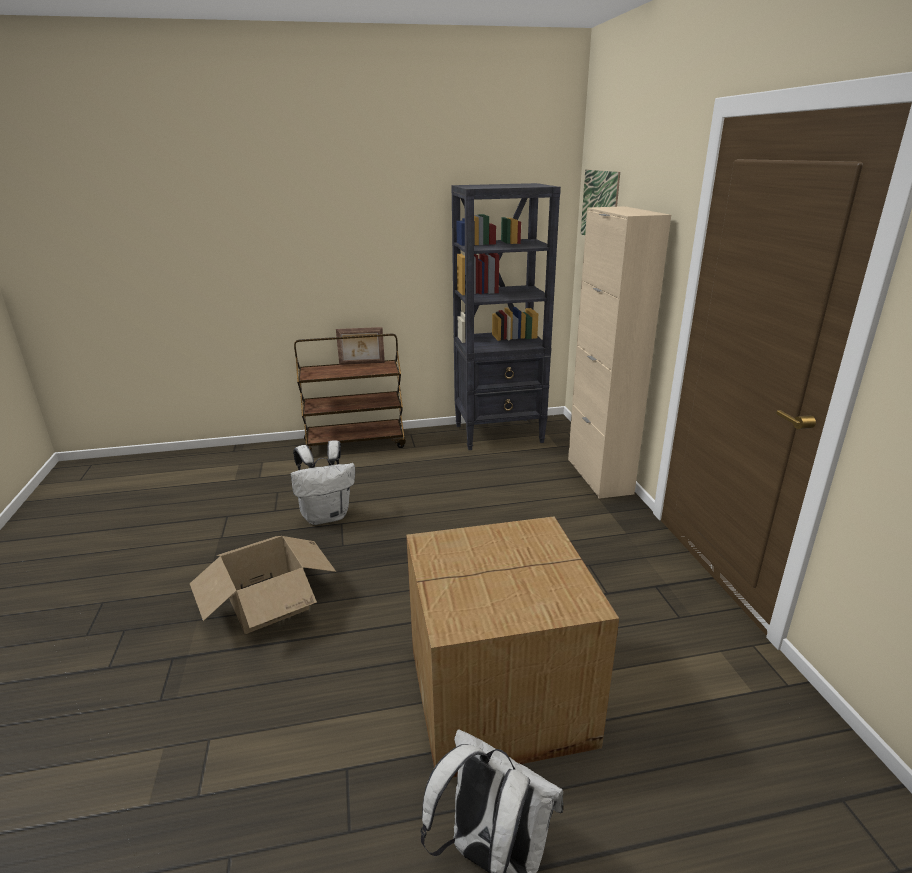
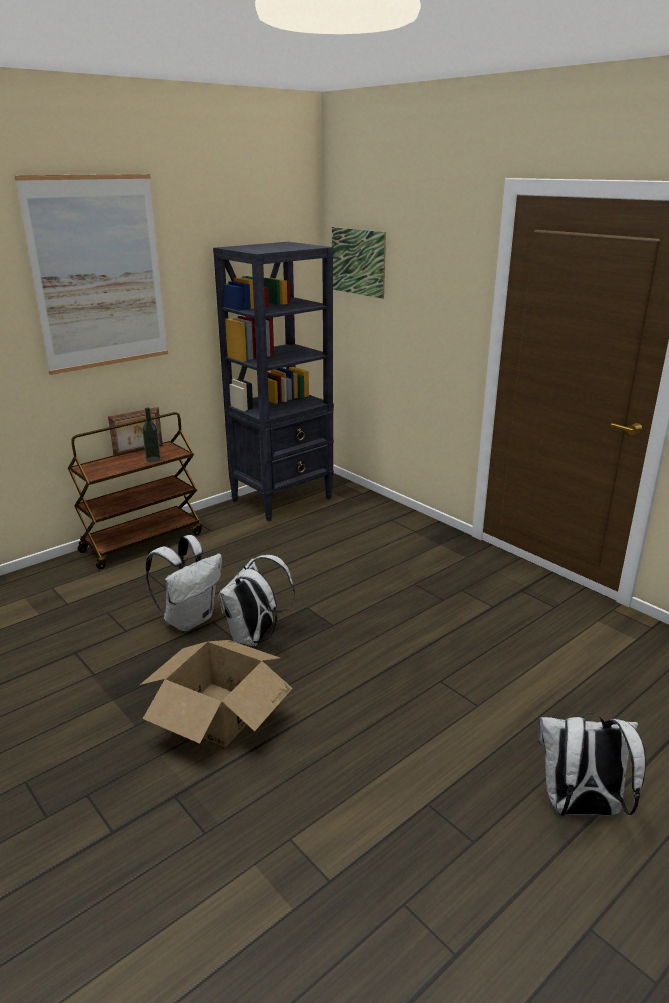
camera: 30 degrees left, 0 degrees up
cardboard box [406,516,619,777] -> none
beige cabinet [568,206,671,499] -> none
none -> picture [14,174,168,375]
none -> bottle [142,407,161,462]
none -> white backpack [218,555,295,646]

